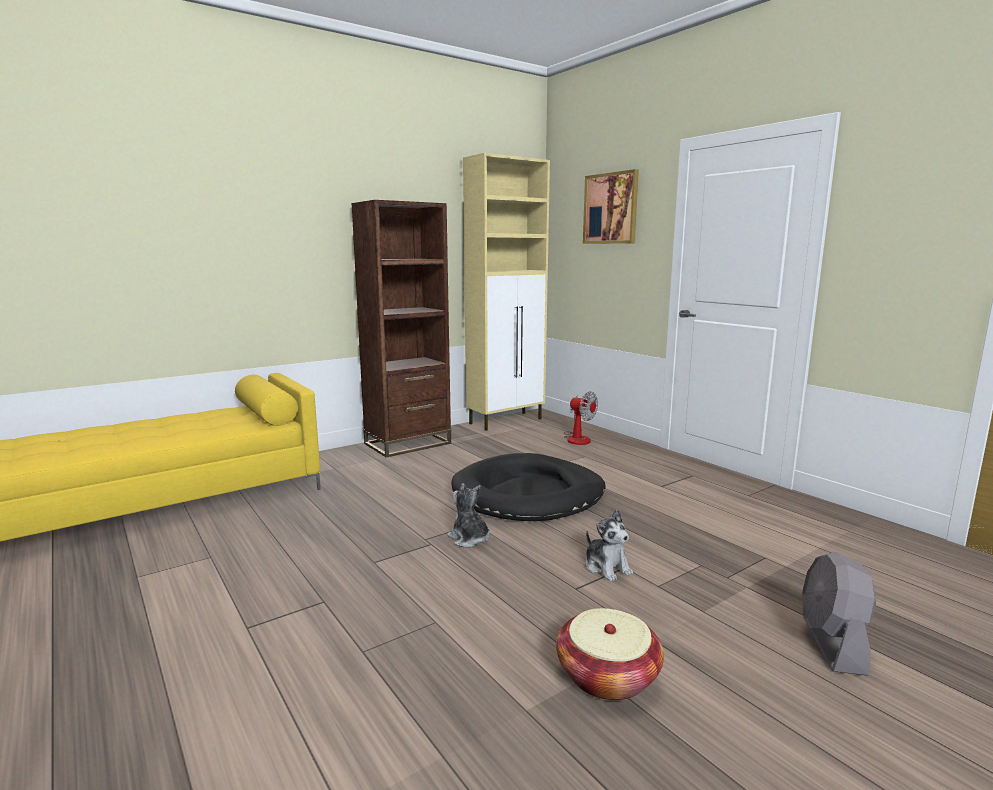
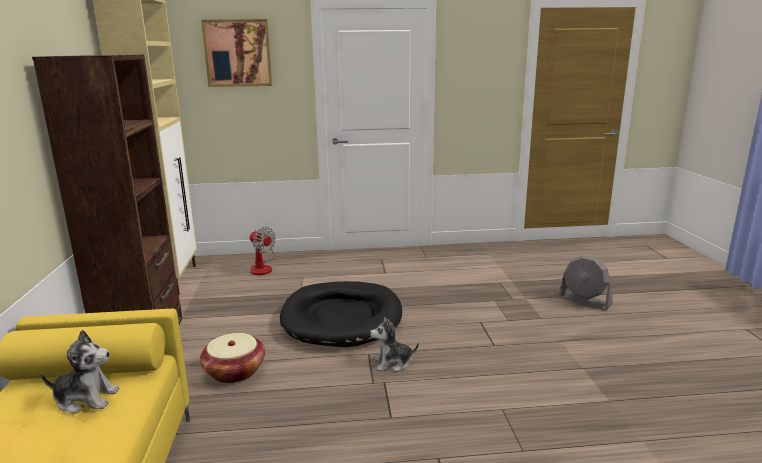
camera: 60 degrees left, 5 degrees up
basket [556,608,664,701] -> basket moved to [200,333,265,383]
fan [564,391,598,445] -> fan turned 60 degrees clockwise [250,227,276,275]
plush toy [585,509,633,581] -> plush toy moved to [41,330,120,414]

